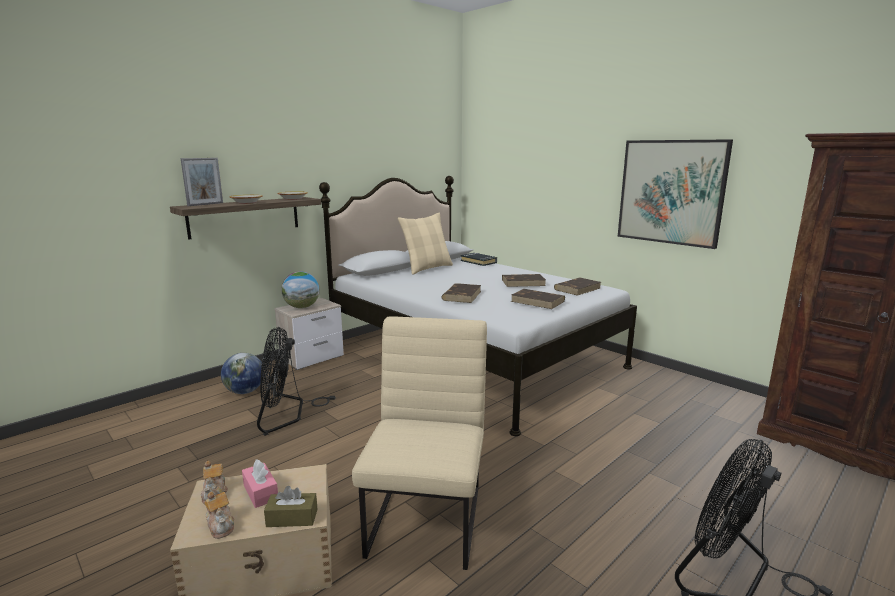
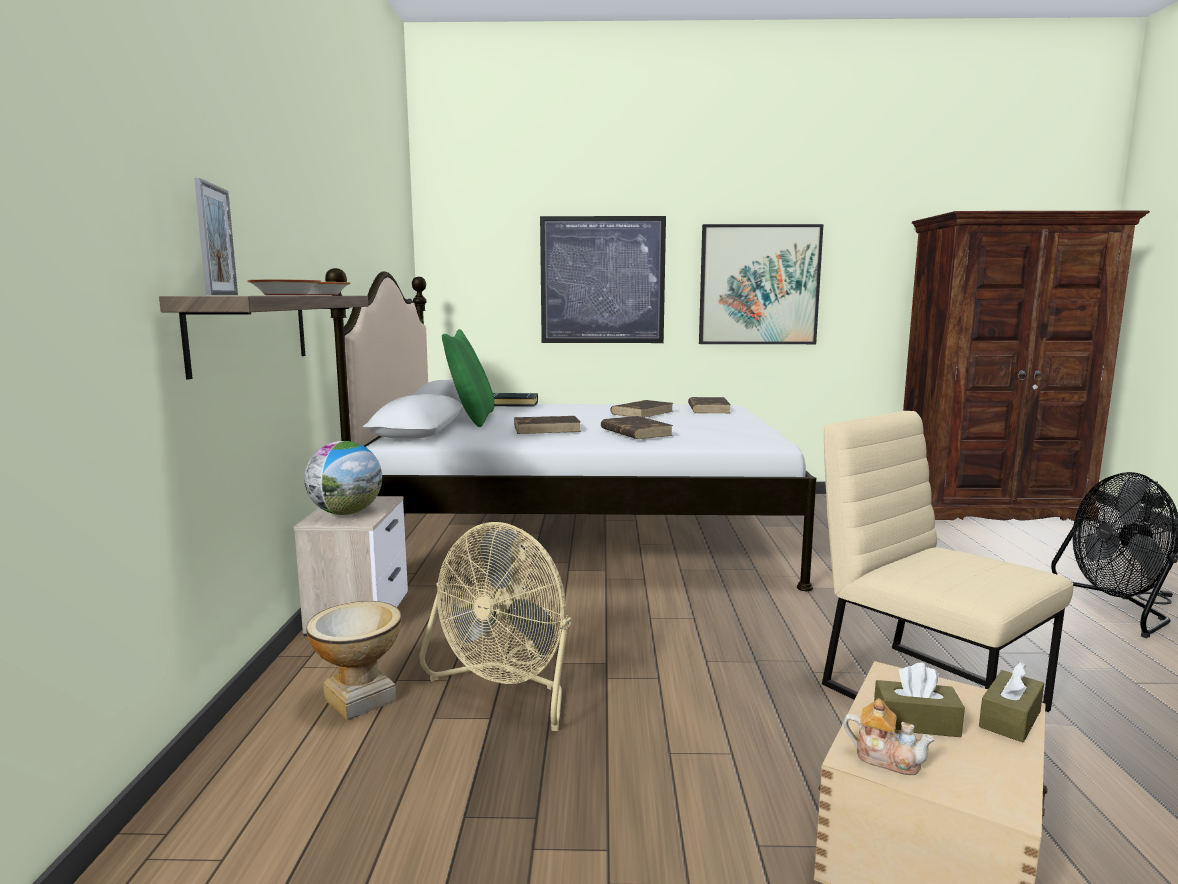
camera: 45 degrees left, 5 degrees down
teapot [204,491,234,539] -> none
globe [221,353,262,394] -> vase [306,601,402,720]
pink tissue box [242,459,278,508] -> brown tissue box [874,663,965,737]
black fan [257,327,337,436] -> beige fan [419,522,572,731]
beige pillow [398,213,453,275] -> green pillow [442,329,494,427]
brown book [511,289,565,309] -> brown book moved to [514,416,581,434]
none -> picture [540,216,666,343]

